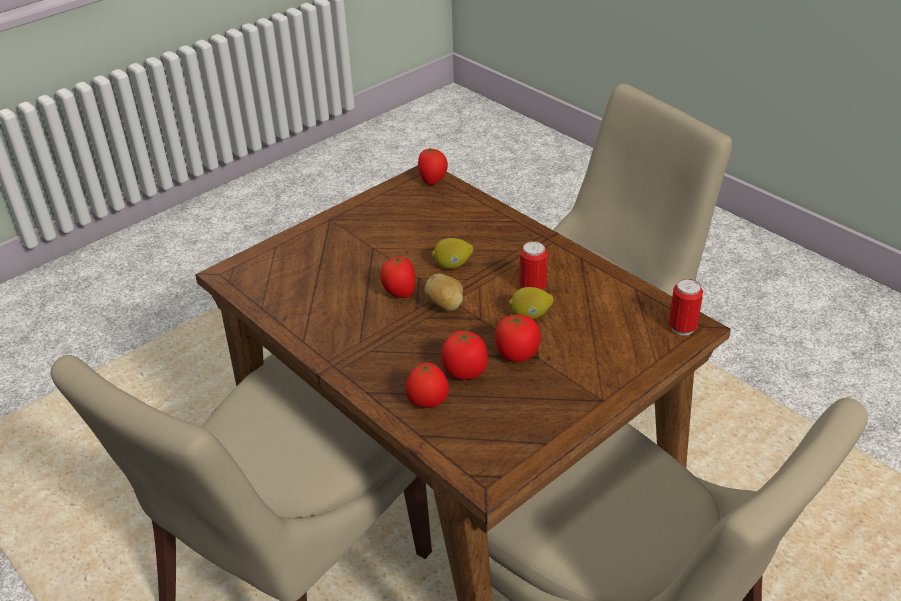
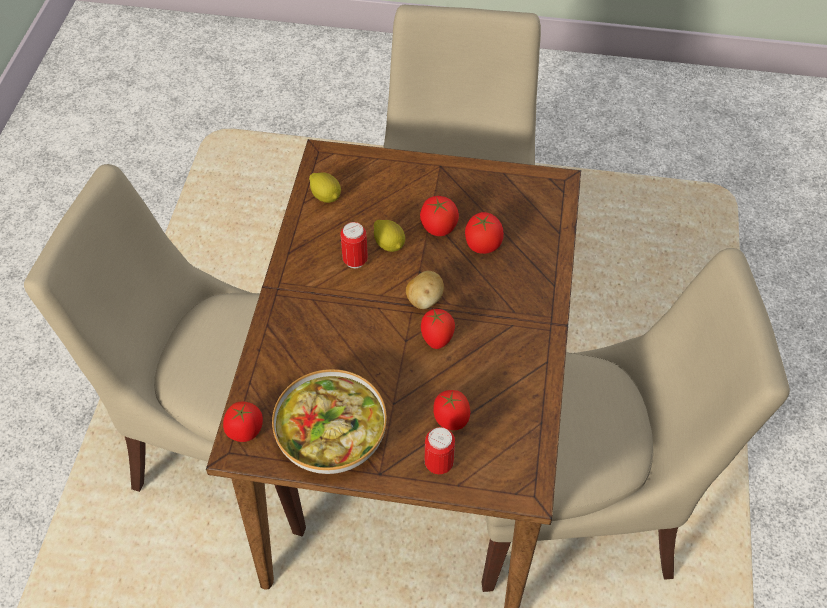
camera: 130 degrees left, 15 degrees up
tomato [405,362,449,408] -> tomato moved to [433,390,470,430]
lemon [432,238,473,269] -> lemon moved to [309,172,341,203]
can [669,279,703,335] -> can moved to [425,427,455,474]
none -> bowl [272,369,387,474]

